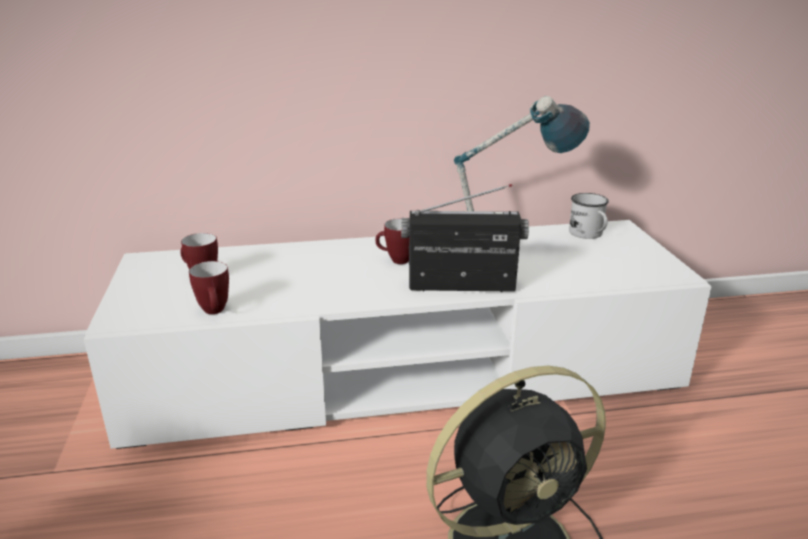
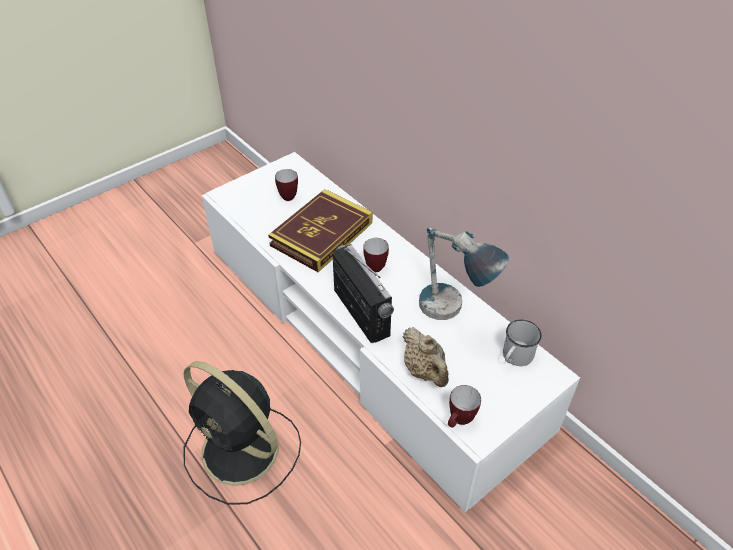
camera: 60 degrees right, 20 degrees up
mug [189,261,229,314] -> mug moved to [448,385,481,428]
none -> book [268,189,372,272]
none -> beige teapot [403,327,449,387]

